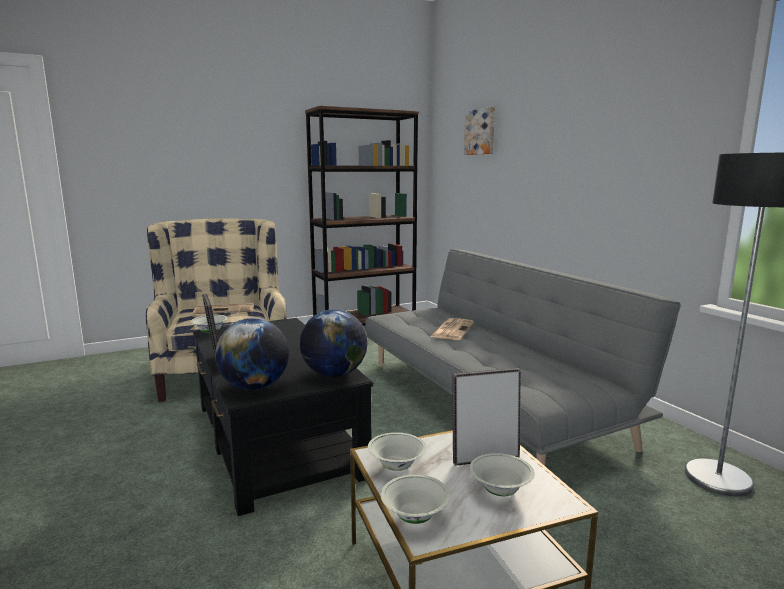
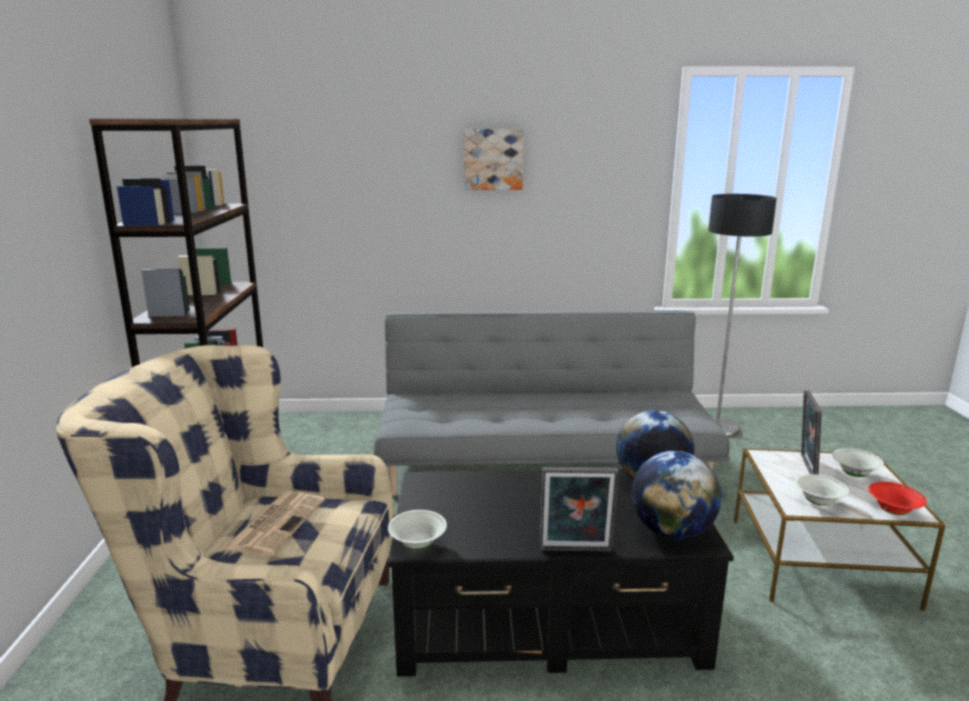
camera: 65 degrees left, 5 degrees up
white bowl [381,474,450,524] -> red bowl [868,482,927,515]
newspaper [430,318,474,340] -> none
picture [464,107,495,155] -> picture moved to [464,129,524,190]

